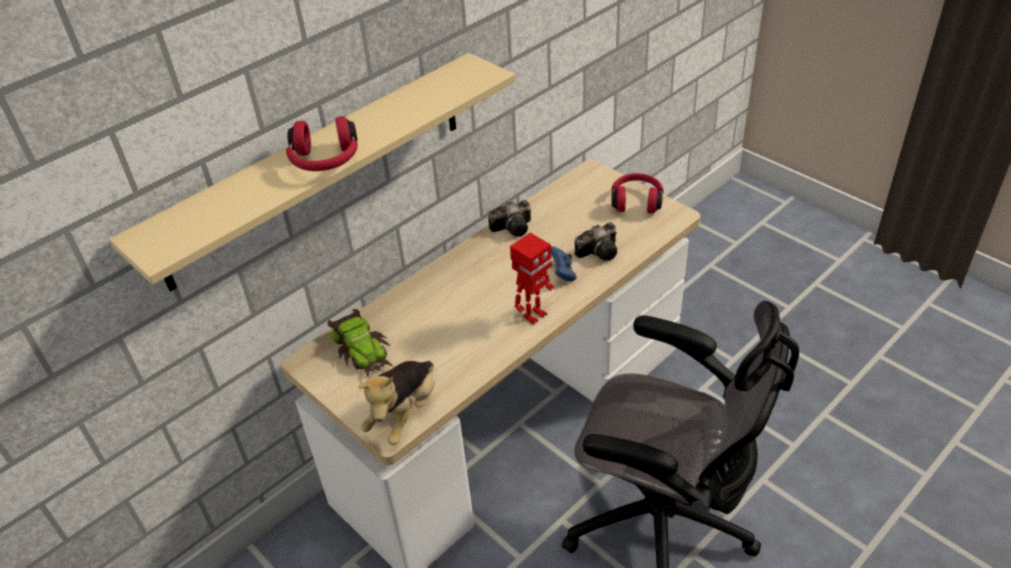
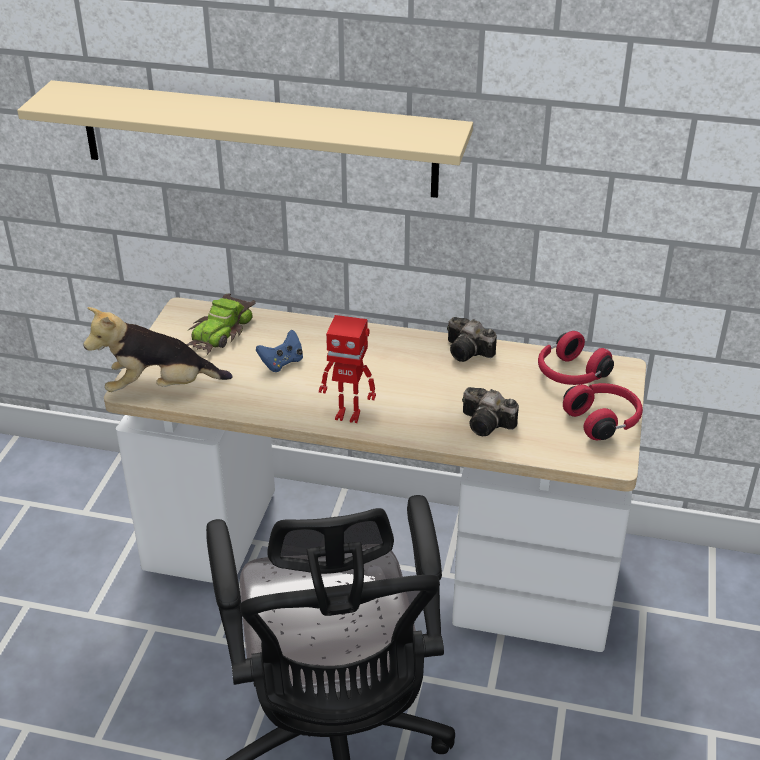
camera: 55 degrees right, 5 degrees down
red headphones [286,116,358,171] -> red headphones moved to [538,331,614,385]
blue game controller [551,246,577,282] -> blue game controller moved to [256,329,303,372]

